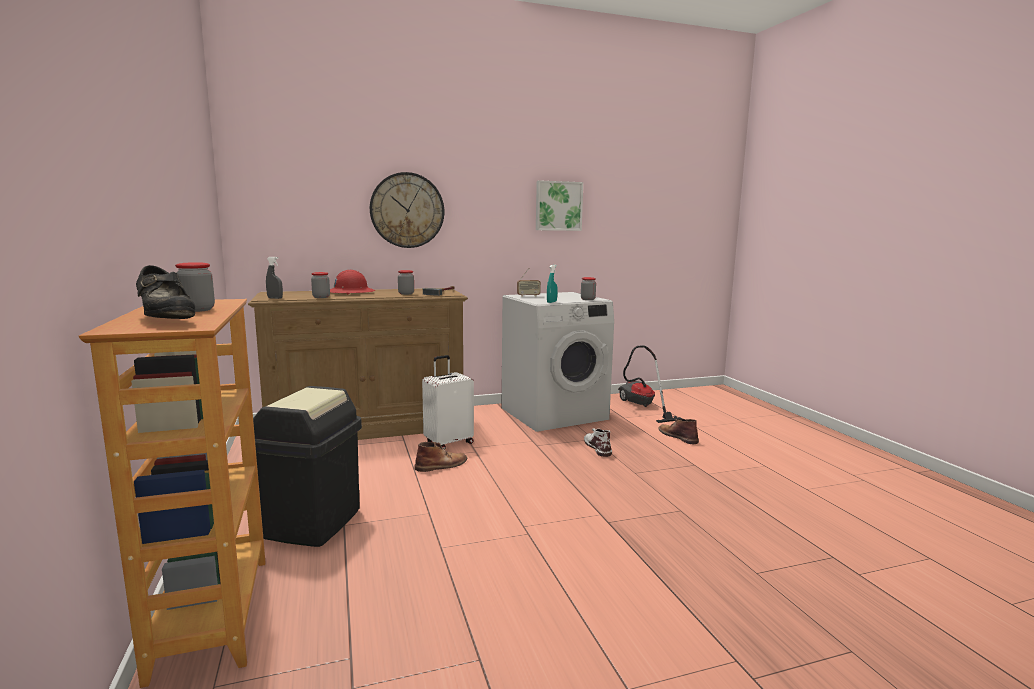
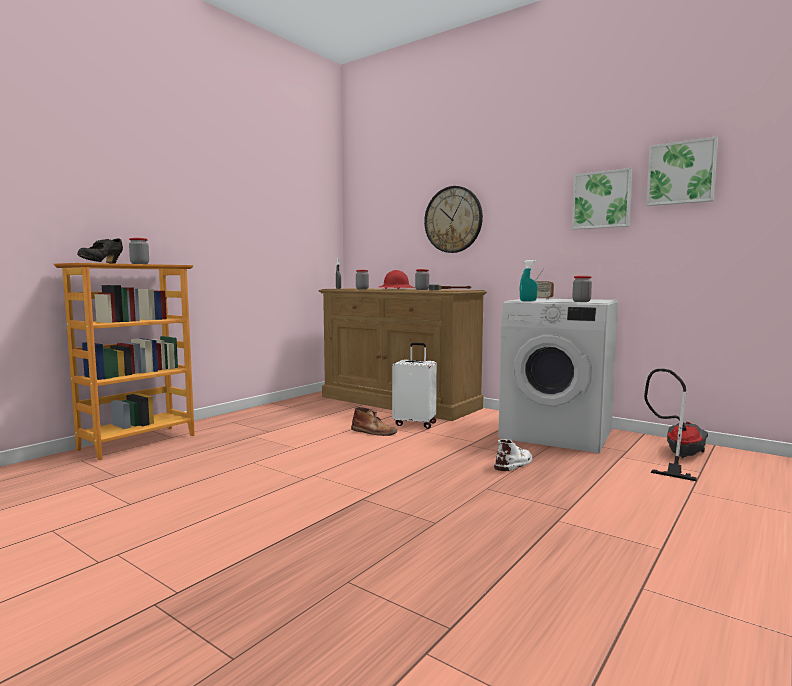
camera: 55 degrees right, 5 degrees down
black trash can [253,386,362,547] -> none
brown boot [658,419,699,444] -> none
none -> picture [646,136,718,206]

